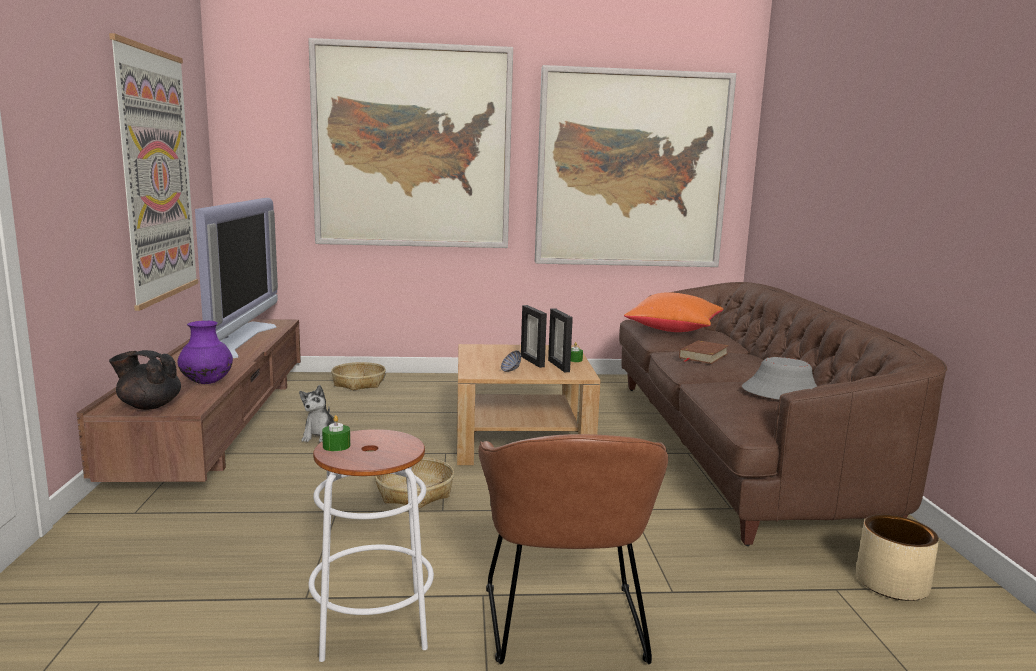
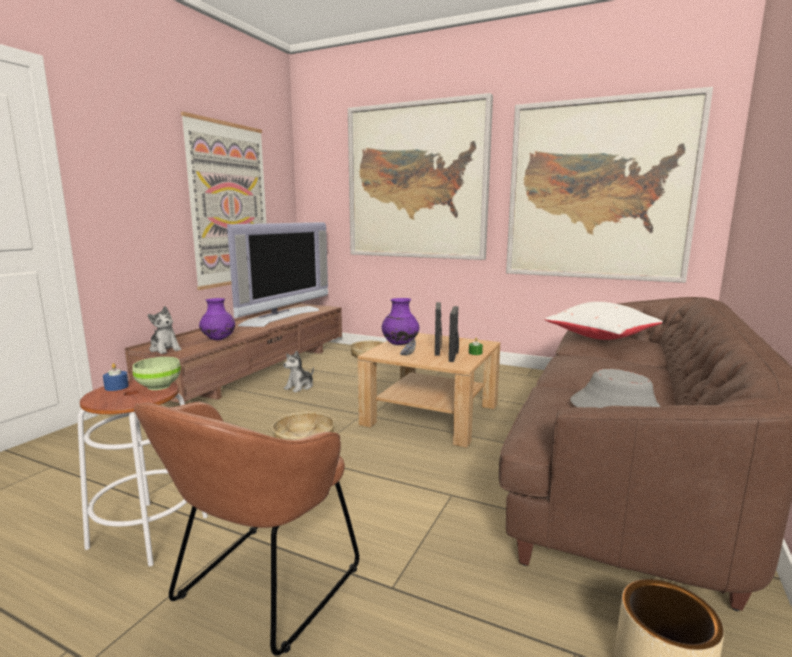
camera: 30 degrees right, 0 degrees up
black teapot [109,350,181,410] -> plush toy [148,306,181,354]
green candle [322,415,350,451] -> blue candle [103,363,129,391]
orange pillow [624,292,723,332] -> white pillow [545,302,663,340]
brown book [679,340,729,364] -> none
none -> green bowl [132,357,181,390]
none -> purple vase [382,298,419,345]

